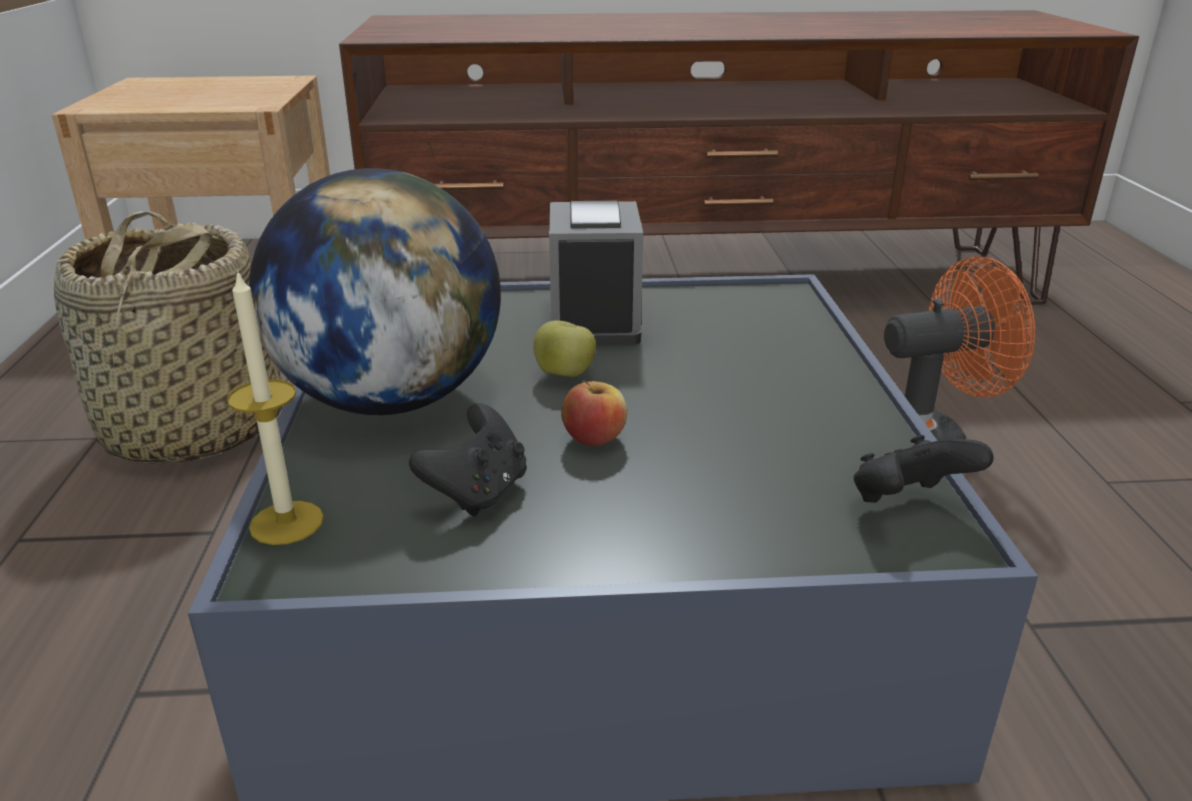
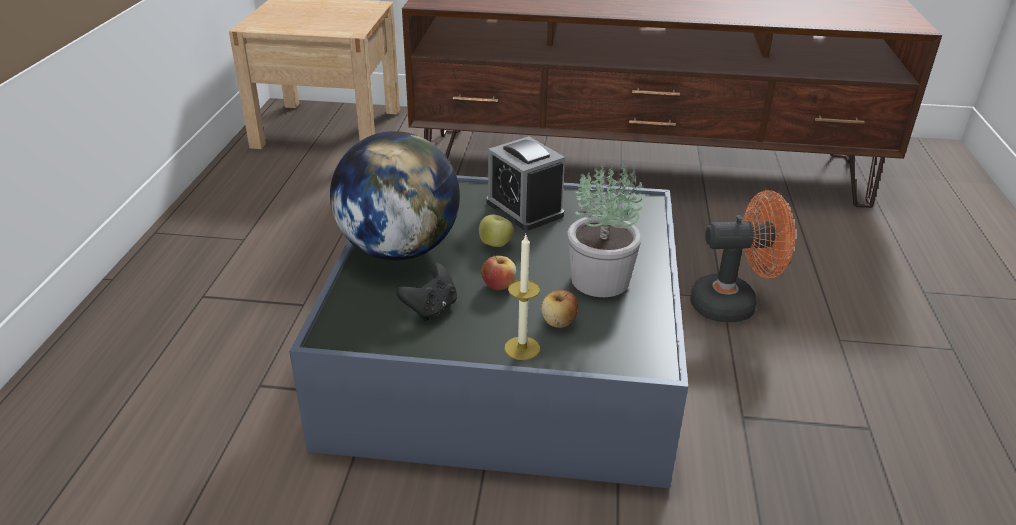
camera: 10 degrees right, 5 degrees up
basket [54,211,283,464] -> none
candle [227,269,324,545] -> candle moved to [504,233,540,360]
alarm clock [549,201,643,345] -> alarm clock turned 135 degrees clockwise [486,136,565,231]
black game controller [854,435,994,503] -> none
none -> apple [541,290,578,328]
none -> potted plant [567,160,643,297]

